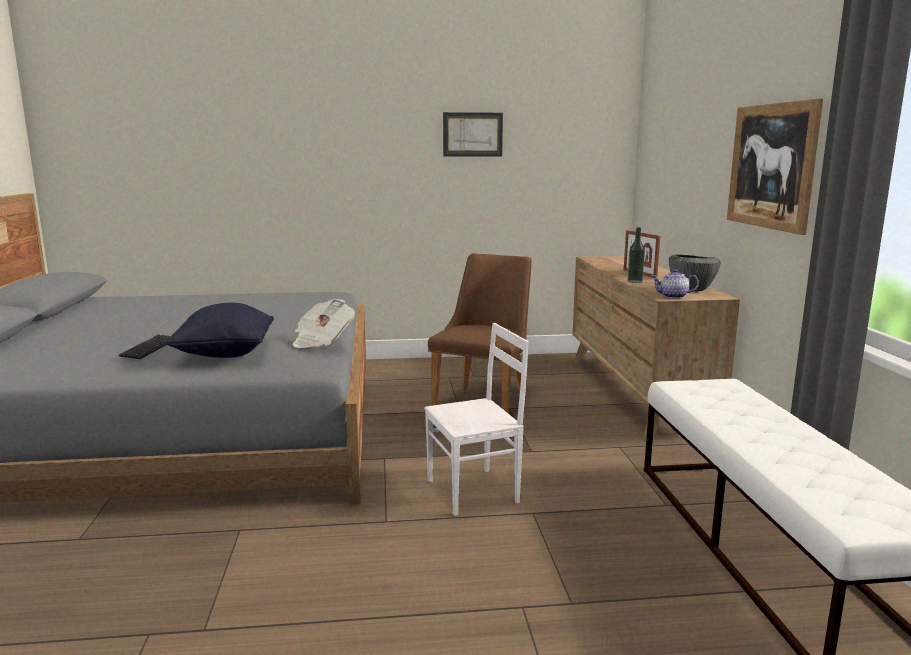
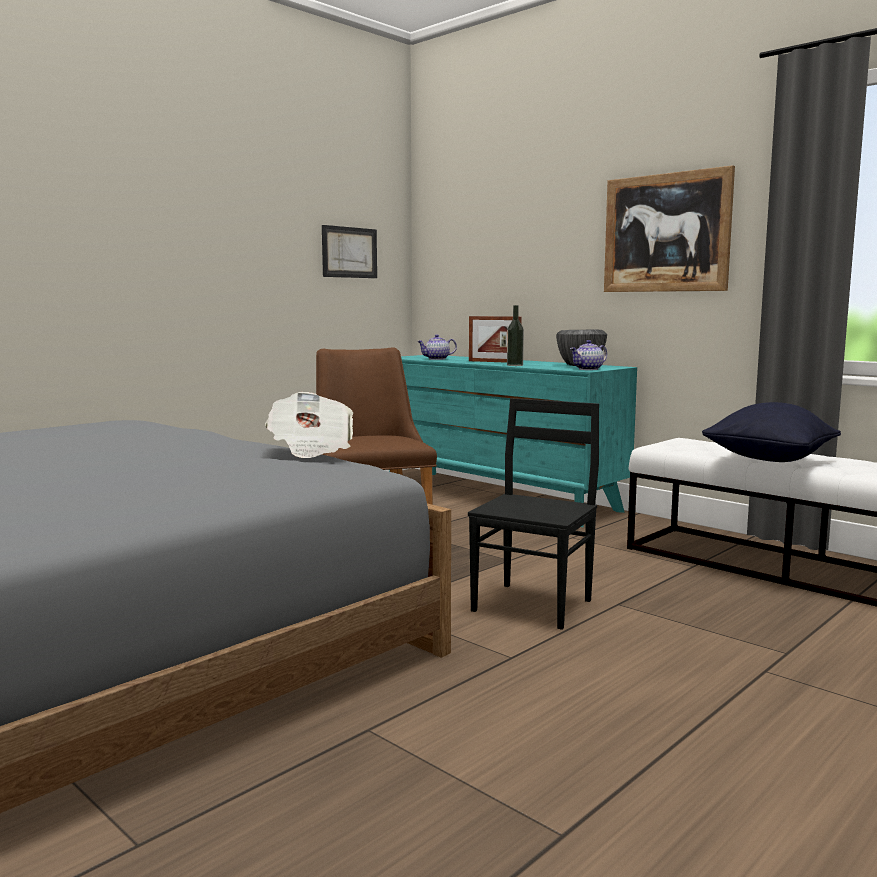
camera: 40 degrees left, 5 degrees down
keyboard [119,335,171,359] -> none
black pillow [166,303,274,358] -> black pillow moved to [702,402,841,462]
white chair [425,323,529,516] -> black chair [468,398,599,630]
picture [443,112,503,157] -> picture moved to [322,225,377,278]
brown dresser [572,256,740,439] -> turquoise dresser [389,355,637,527]
none -> teapot [417,334,457,360]

